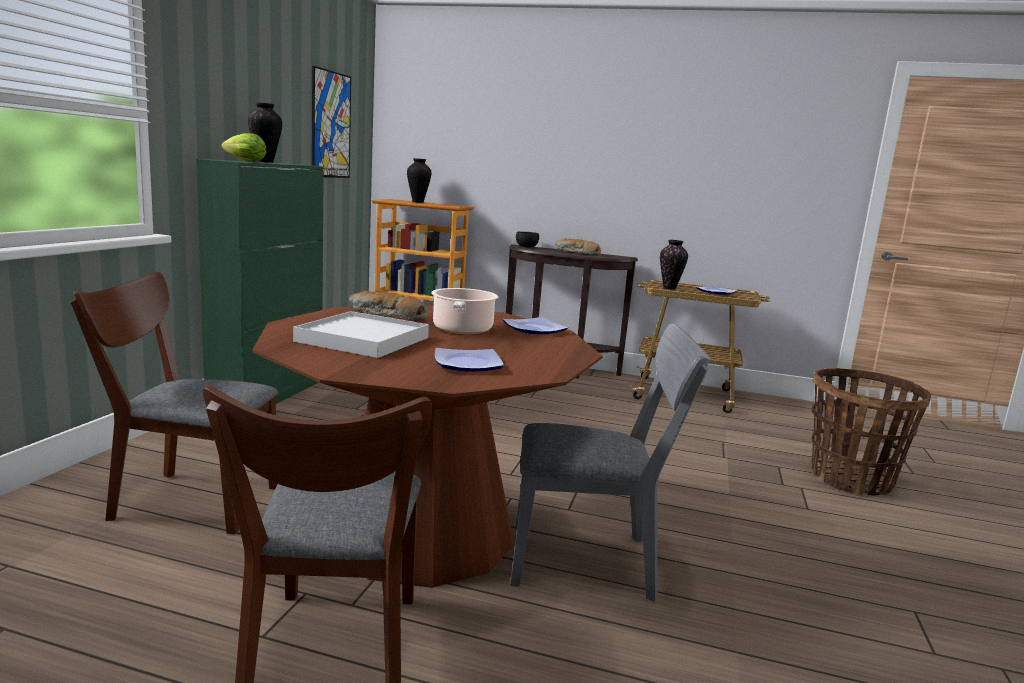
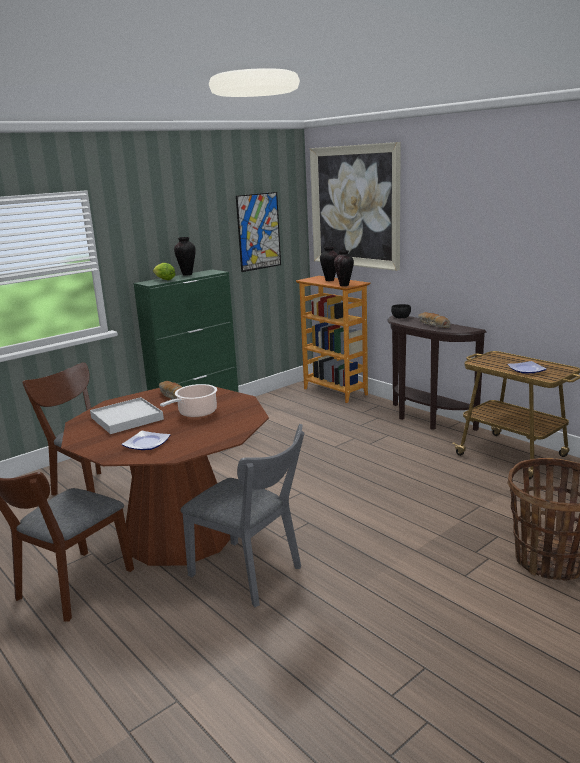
camera: 35 degrees right, 5 degrees up
plate [503,317,568,334] -> none
vase [660,240,688,290] -> vase moved to [334,250,354,286]
none -> picture [310,142,401,271]

